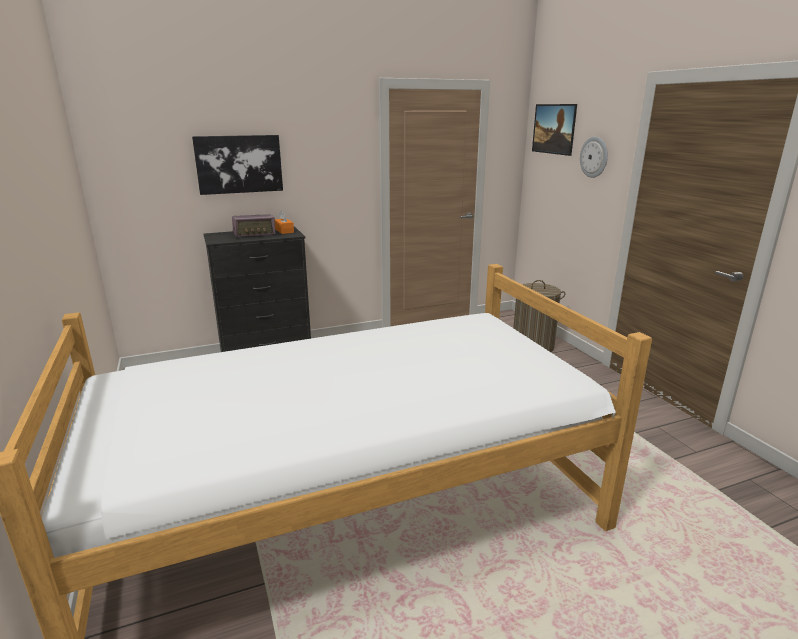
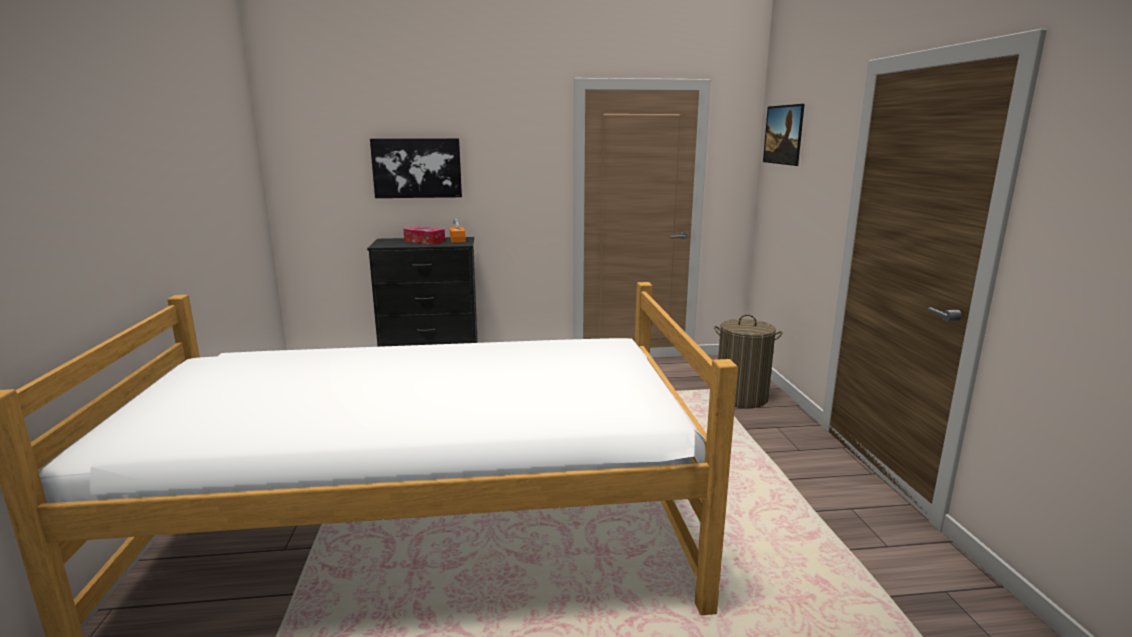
camera: 15 degrees right, 5 degrees down
radio [232,214,275,237] -> tissue box [403,226,445,245]
wall clock [580,137,608,178] -> none

